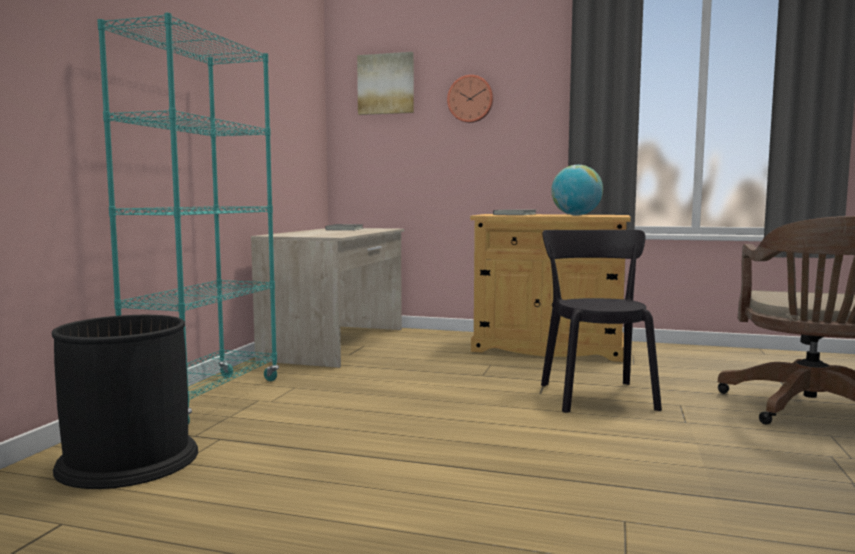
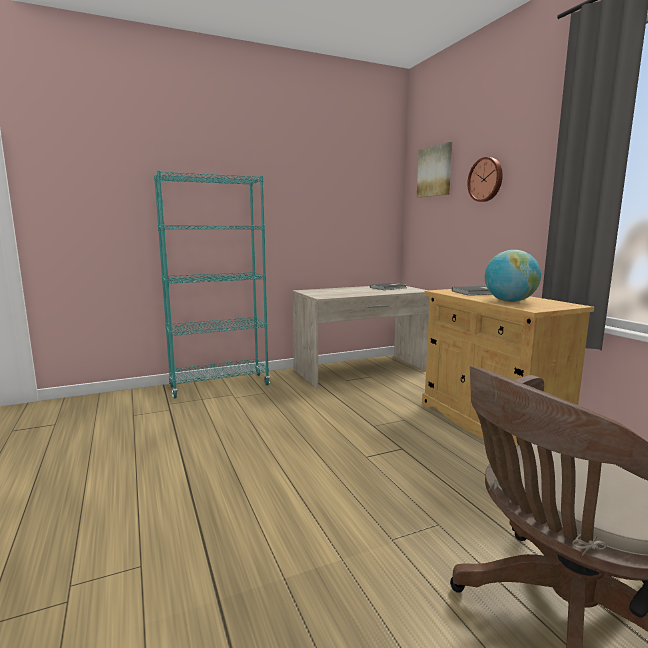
camera: 50 degrees right, 5 degrees up
black trash can [51,315,198,489] -> none
black chair [541,230,662,413] -> none

